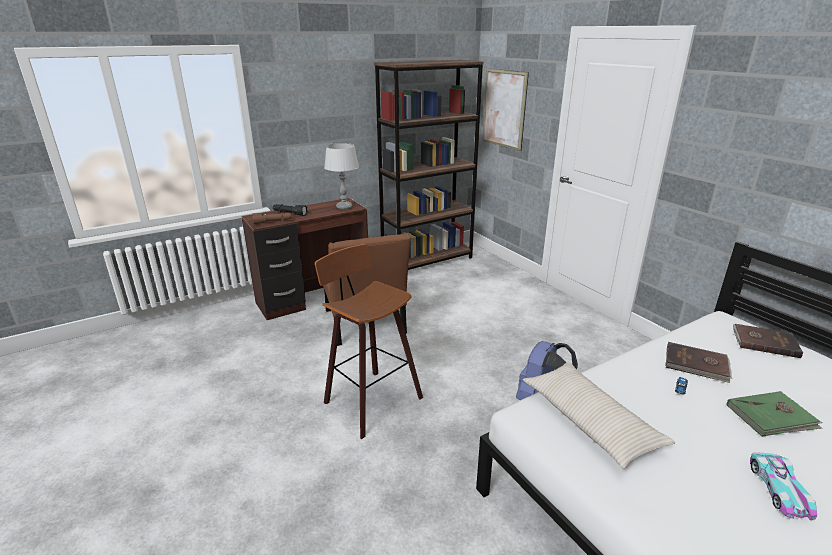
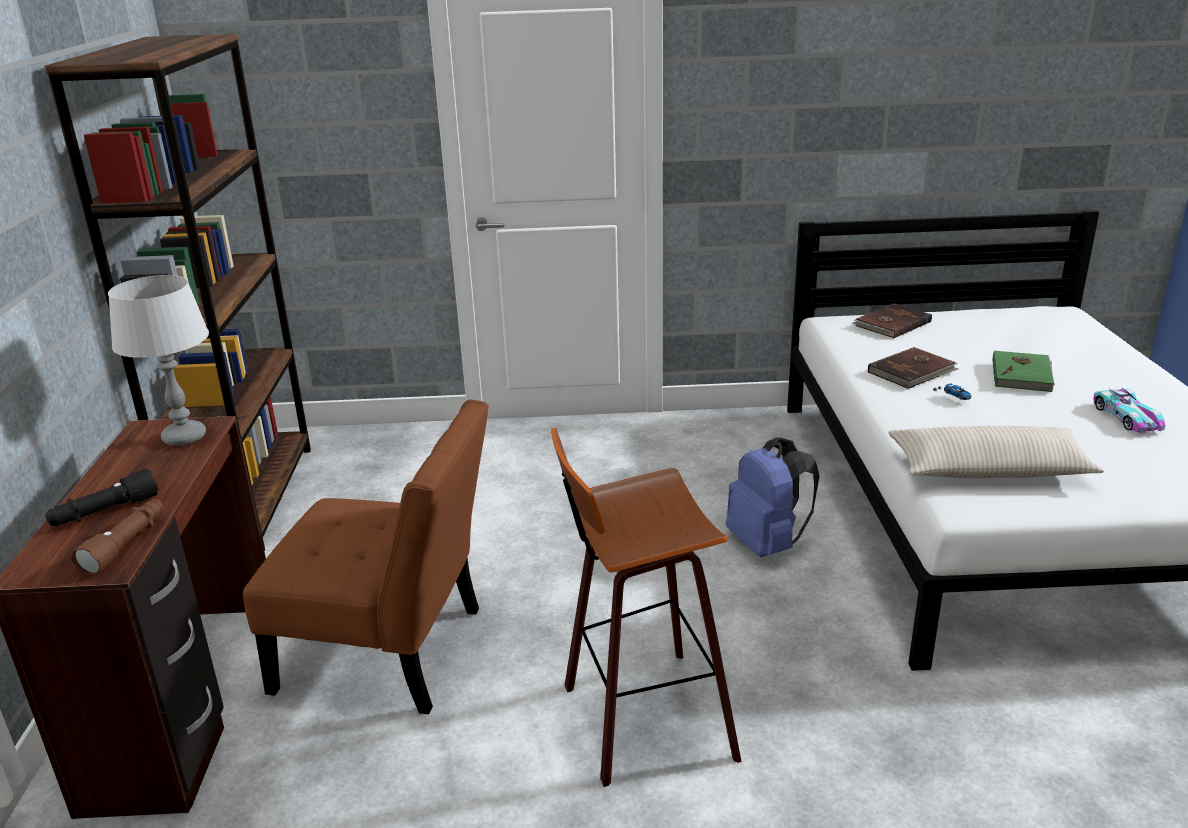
camera: 60 degrees left, 0 degrees up
picture [482,68,529,151] -> none
toy car [750,453,817,520] -> toy car turned 45 degrees clockwise [1093,387,1165,433]

